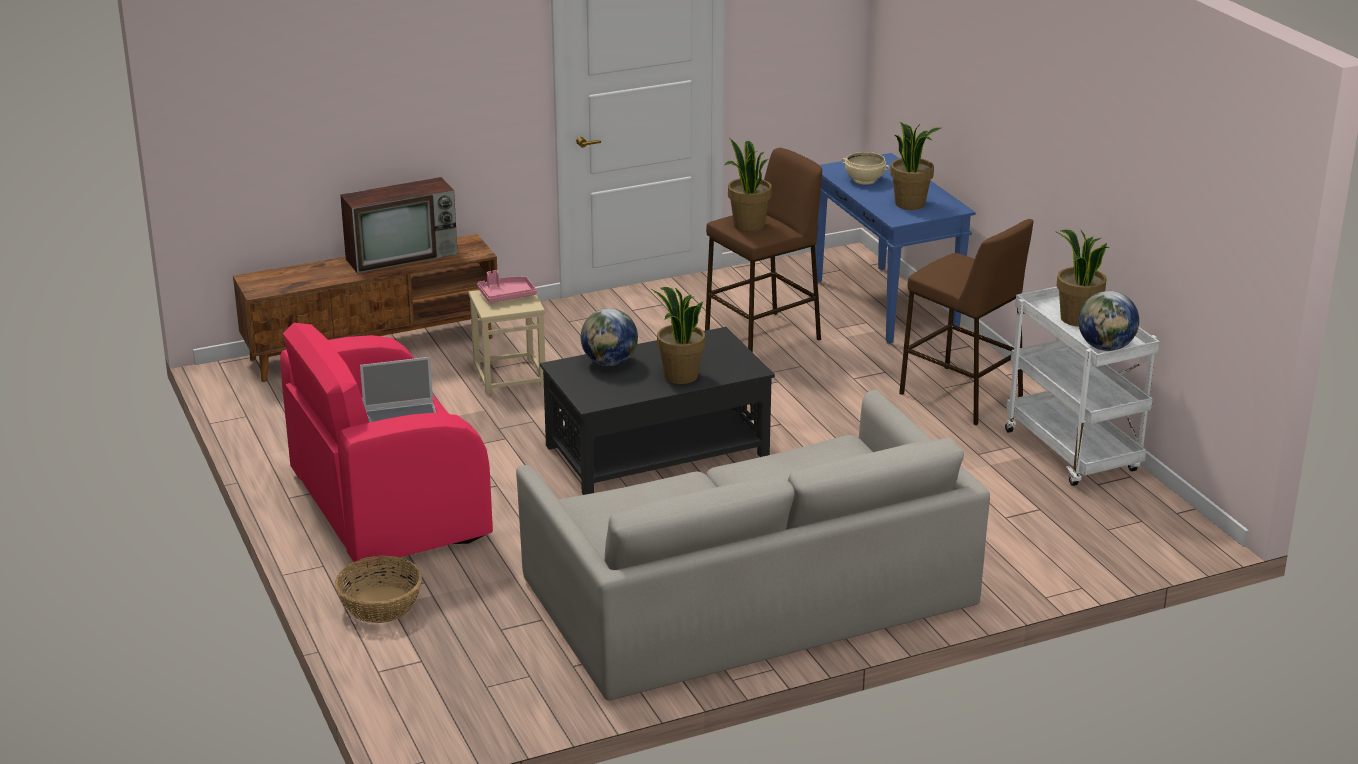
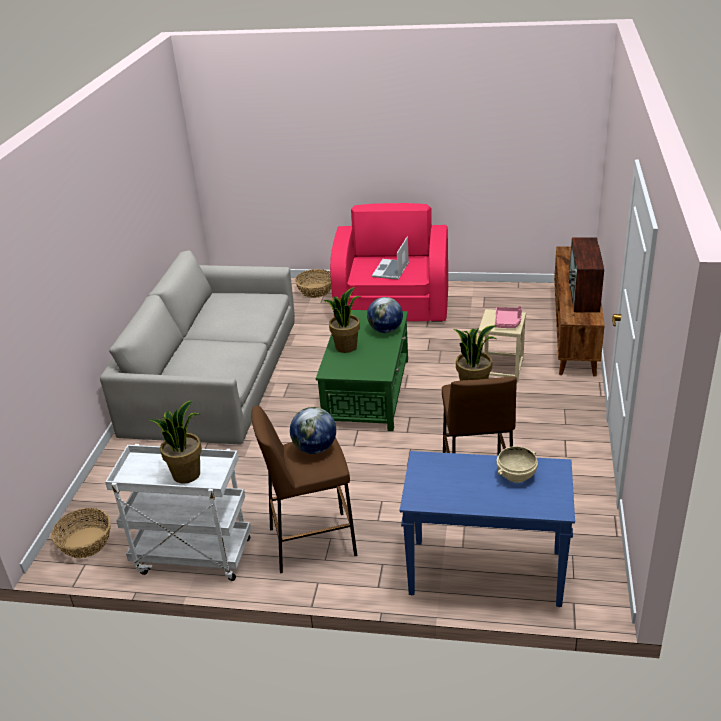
camera: 125 degrees right, 5 degrees up
black coffee table [540,327,775,495] -> green coffee table [316,310,408,431]
potted plant [890,121,941,210] -> none
globe [1079,291,1139,351] -> globe moved to [290,407,336,454]
none -> basket [51,508,111,558]

